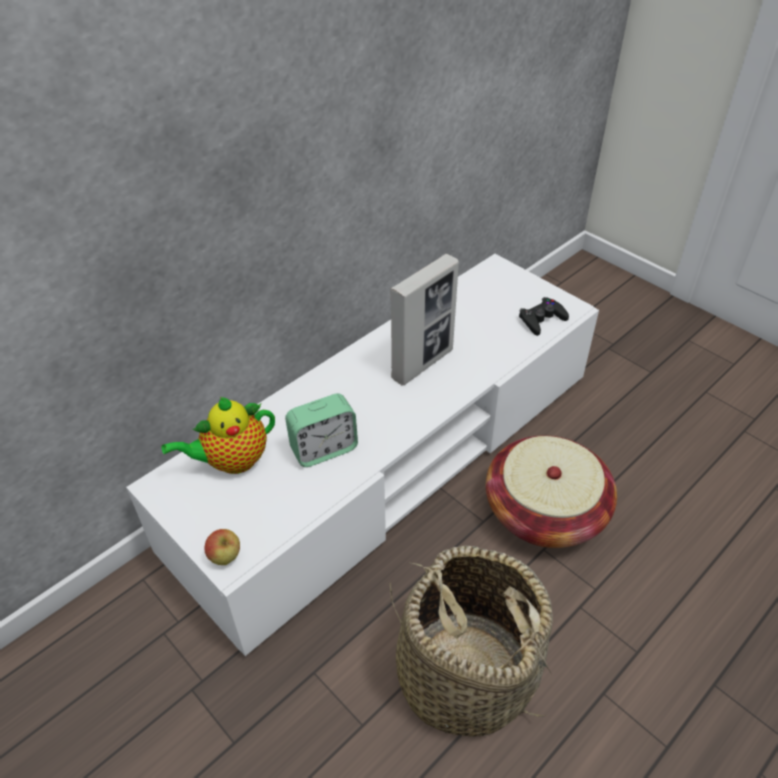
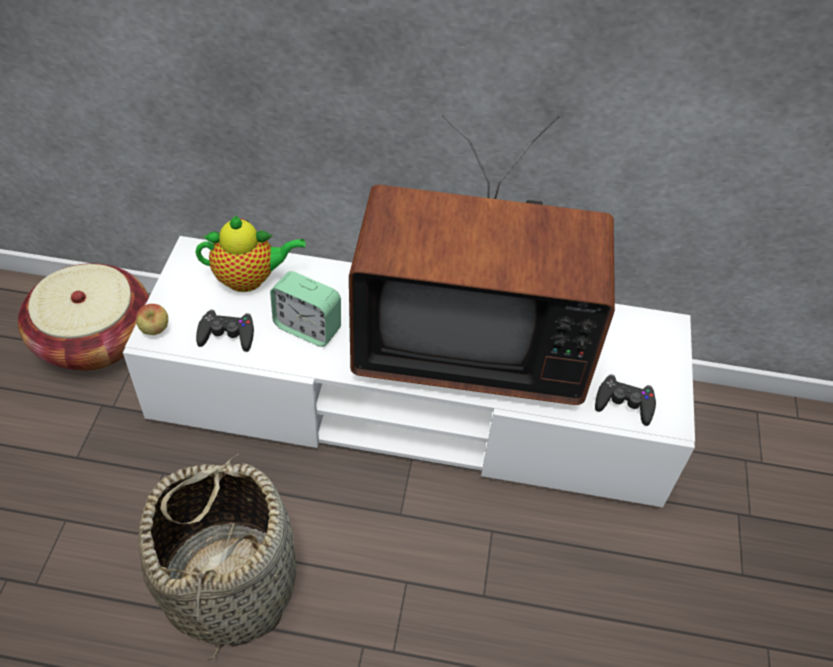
camera: 50 degrees right, 5 degrees up
teapot [161,397,275,474] -> teapot turned 150 degrees clockwise [196,215,306,292]
picture frame [390,254,459,385] -> television [349,114,615,405]
basket [486,436,617,548] -> basket moved to [18,263,149,371]
none -> black game controller [196,310,254,352]

